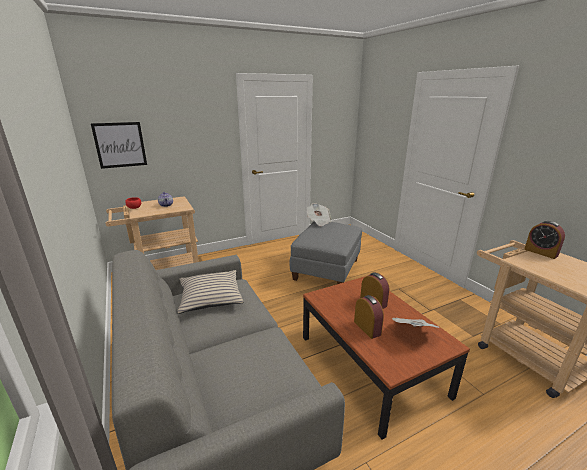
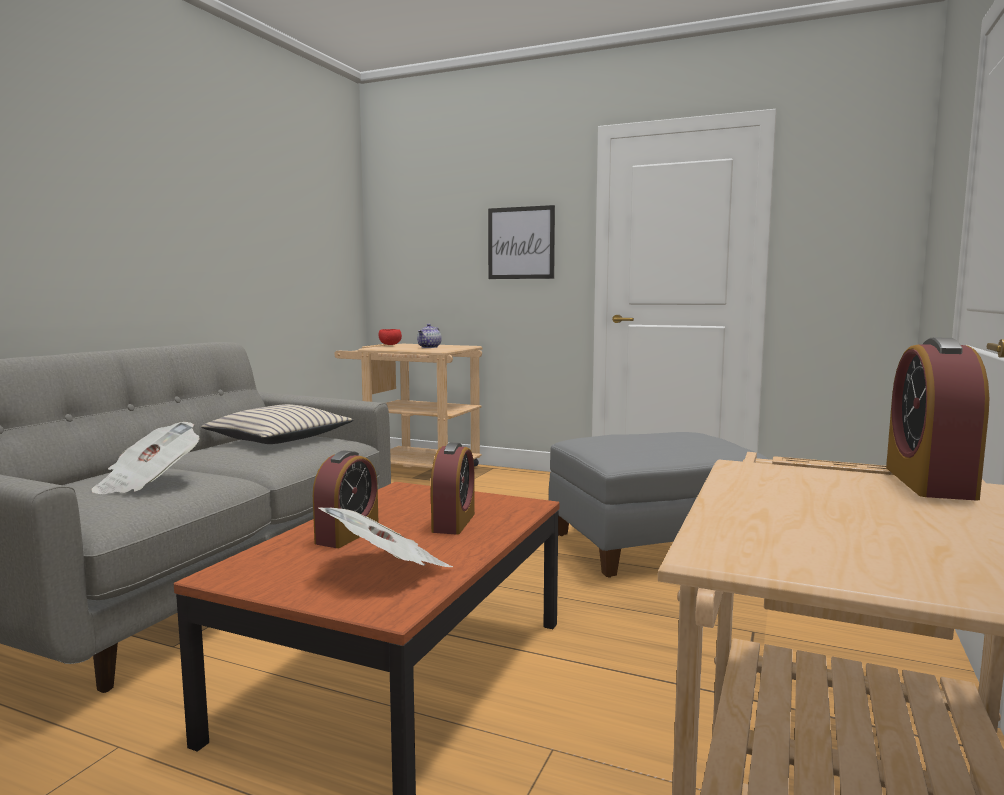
camera: 50 degrees right, 15 degrees down
picture [91,122,147,169] -> picture moved to [488,205,555,279]
newspaper [307,203,332,226] -> newspaper moved to [91,422,199,494]

